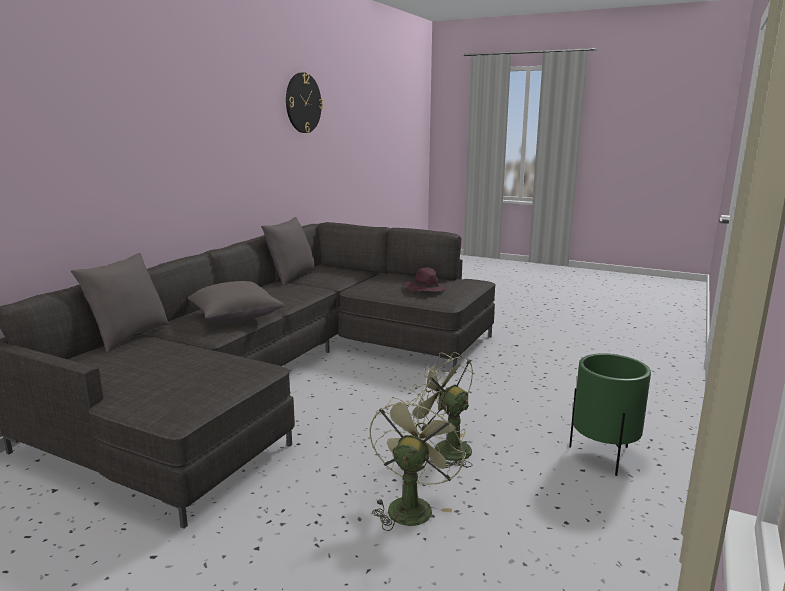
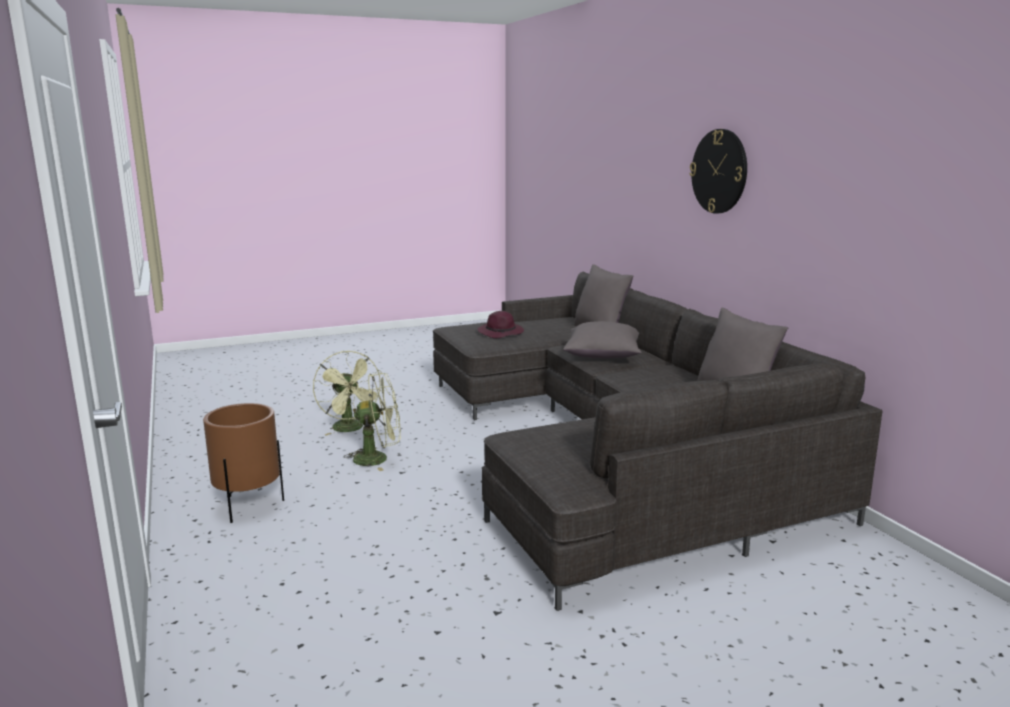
camera: 130 degrees right, 0 degrees up
wall clock [286,72,323,133] -> wall clock moved to [690,129,747,214]
purple hat [406,267,447,292] -> purple hat moved to [478,311,524,339]
green planter [569,354,651,476] -> brown planter [203,403,284,523]

